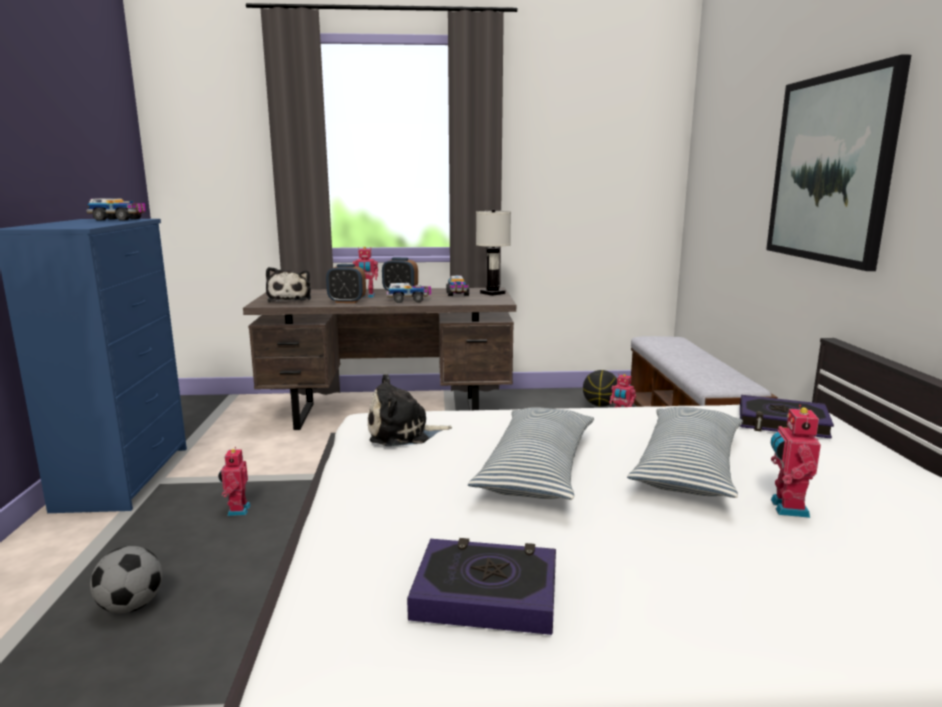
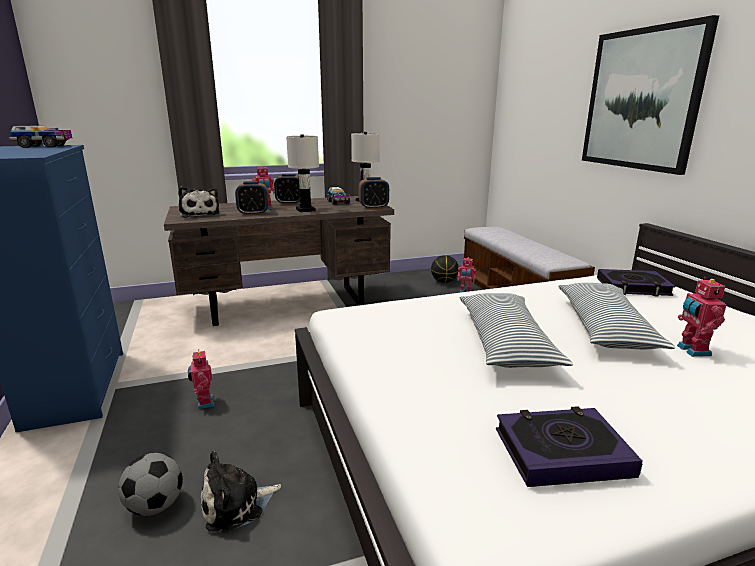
camera: 15 degrees left, 5 degrees up
plush toy [368,374,452,446] -> plush toy moved to [201,451,281,533]
toy truck [387,283,431,303] -> white table lamp [286,135,319,212]
none -> alarm clock [358,177,389,209]

